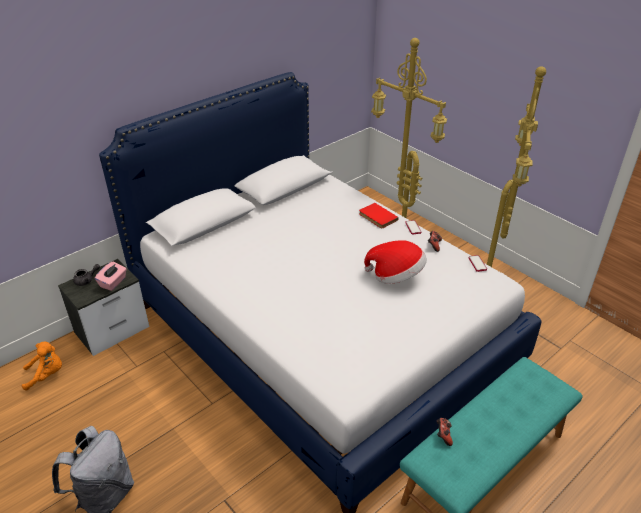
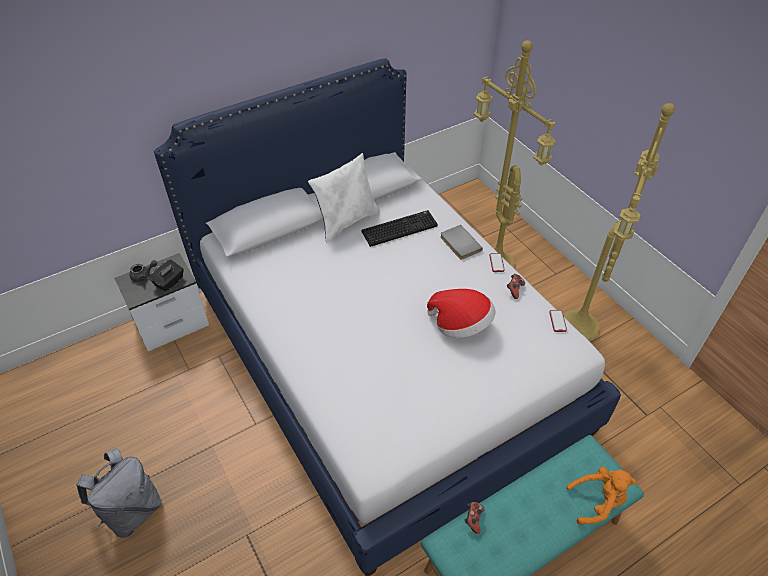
camera: 10 degrees right, 10 degrees up
orange plush toy [21,341,62,391] -> orange plush toy moved to [566,467,636,525]
pink tissue box [95,262,127,291] -> black tissue box [149,259,184,292]
red book [359,203,399,228] -> grey book [440,225,483,260]
none -> white pillow [308,153,380,242]
none -> keyboard [362,210,438,247]

